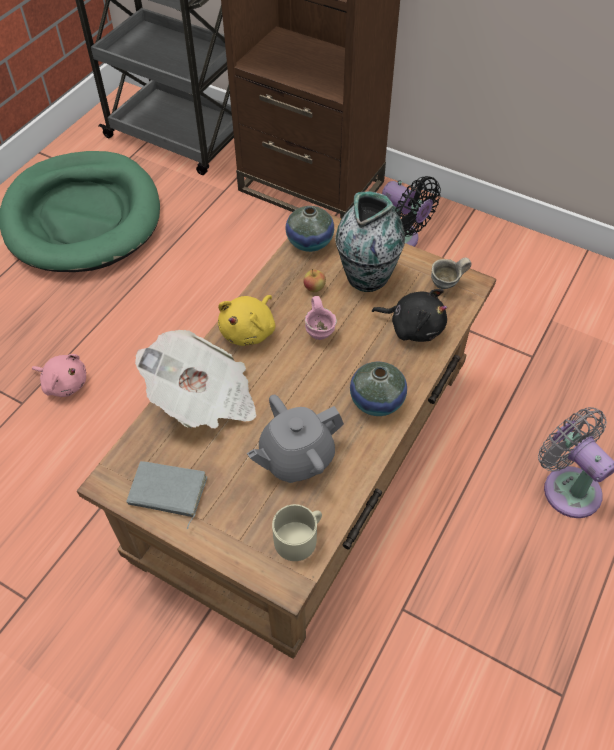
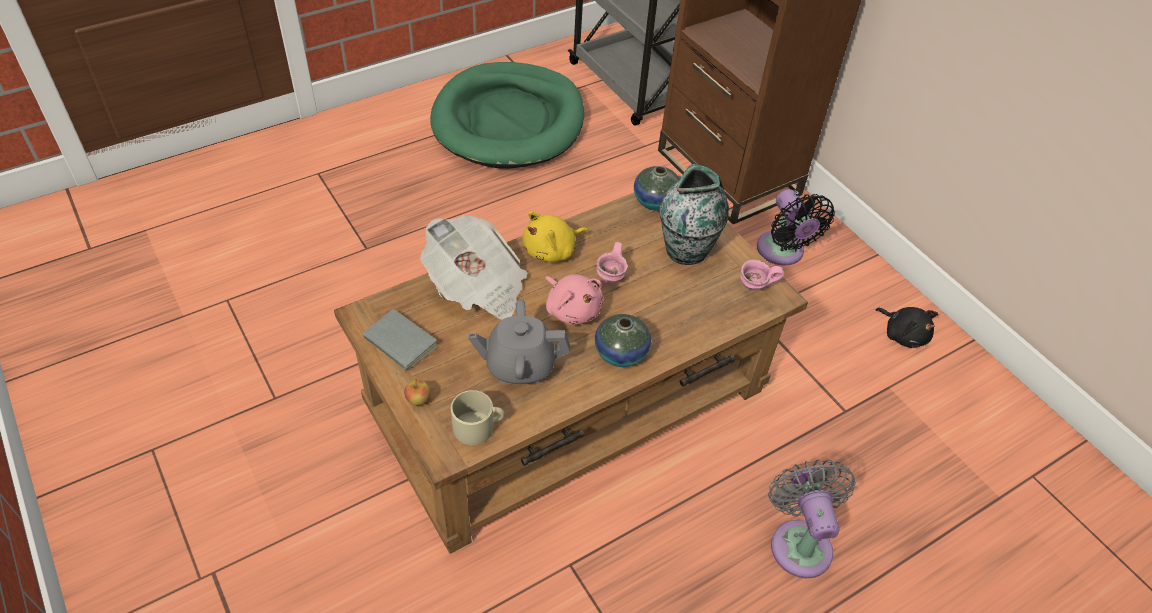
camera: 25 degrees right, 5 degrees down
pink plush toy [32,354,86,397] -> pink plush toy moved to [545,274,604,325]
apple [303,269,326,292] -> apple moved to [404,379,431,406]
black plush toy [372,289,447,342] -> black plush toy moved to [876,307,938,348]
grey mug [431,258,472,289] -> pink mug [740,259,784,290]

